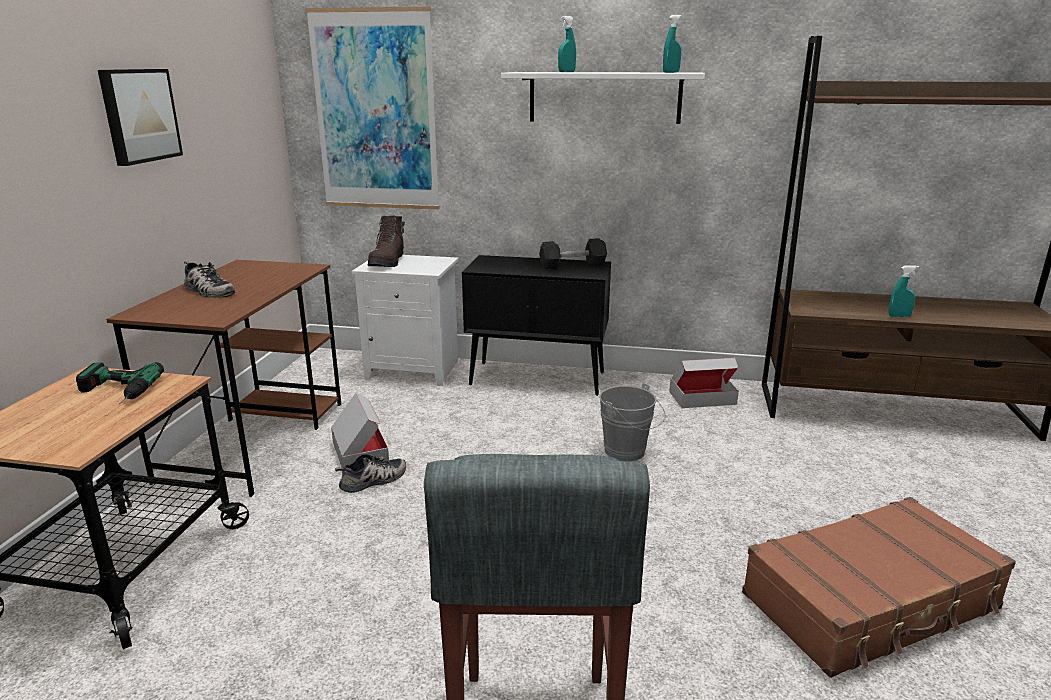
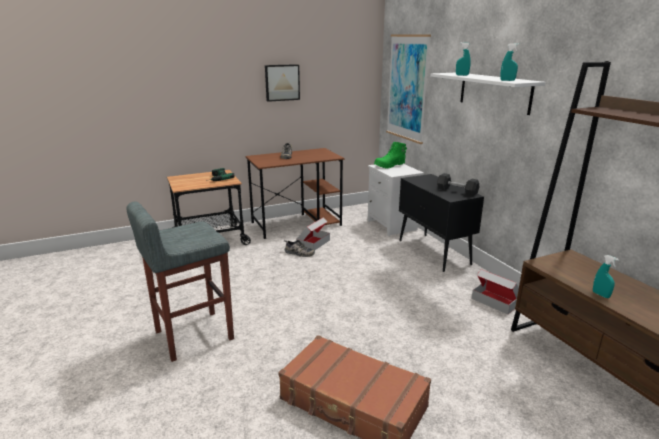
camera: 55 degrees right, 0 degrees up
brown boot [368,215,405,267] -> green boot [374,142,407,168]
grey bucket [599,383,665,462] -> none

